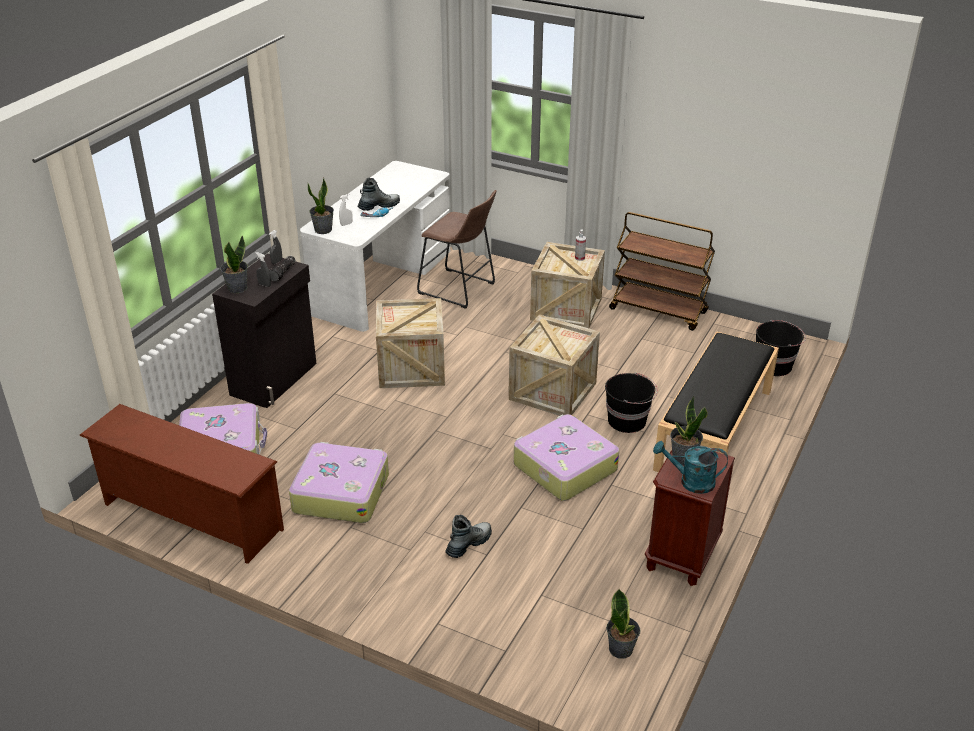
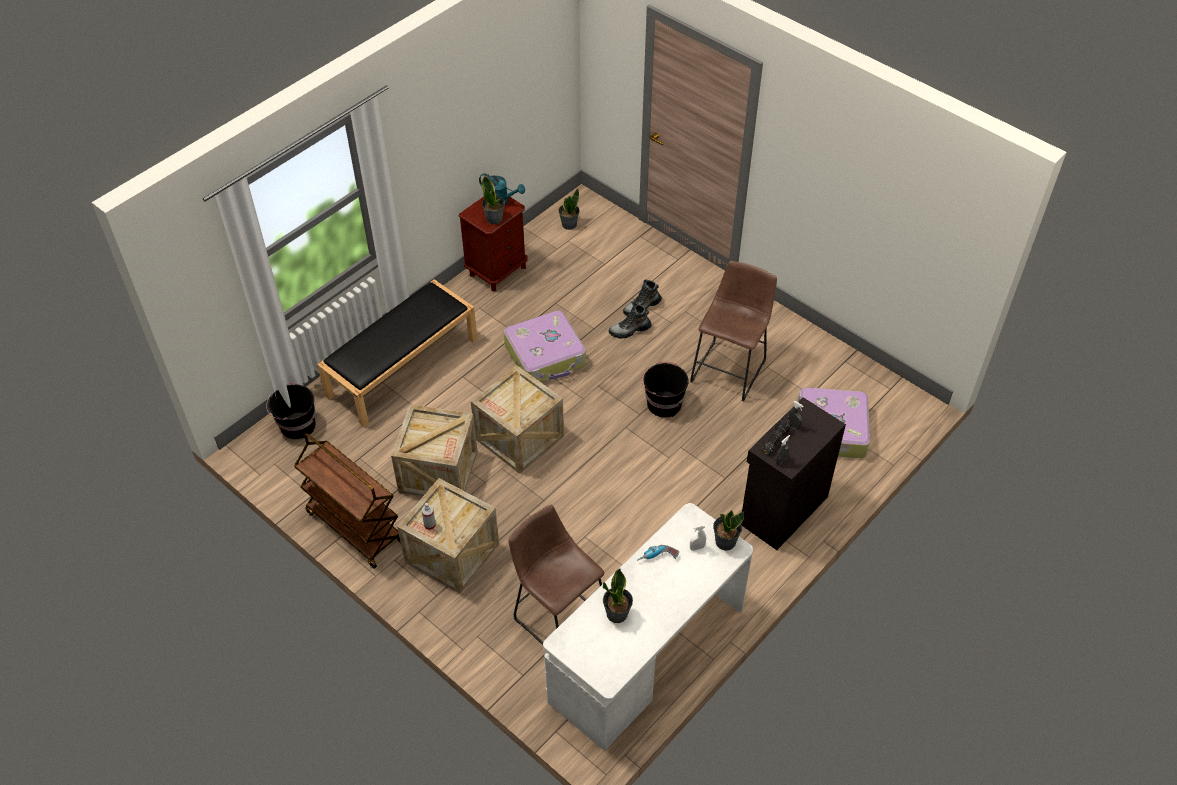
camera: 165 degrees left, 15 degrees up
brown shoe rack [79,404,284,564] -> none
potted plant [220,236,248,293] -> potted plant moved to [603,568,633,623]
suitcase [289,442,389,523] -> brown stool [690,261,777,401]
boot [357,178,400,211] -> boot moved to [609,303,652,339]
crate [376,298,445,388] -> crate moved to [391,404,478,497]
black bucket [605,372,657,433] -> black bucket moved to [641,362,689,417]

